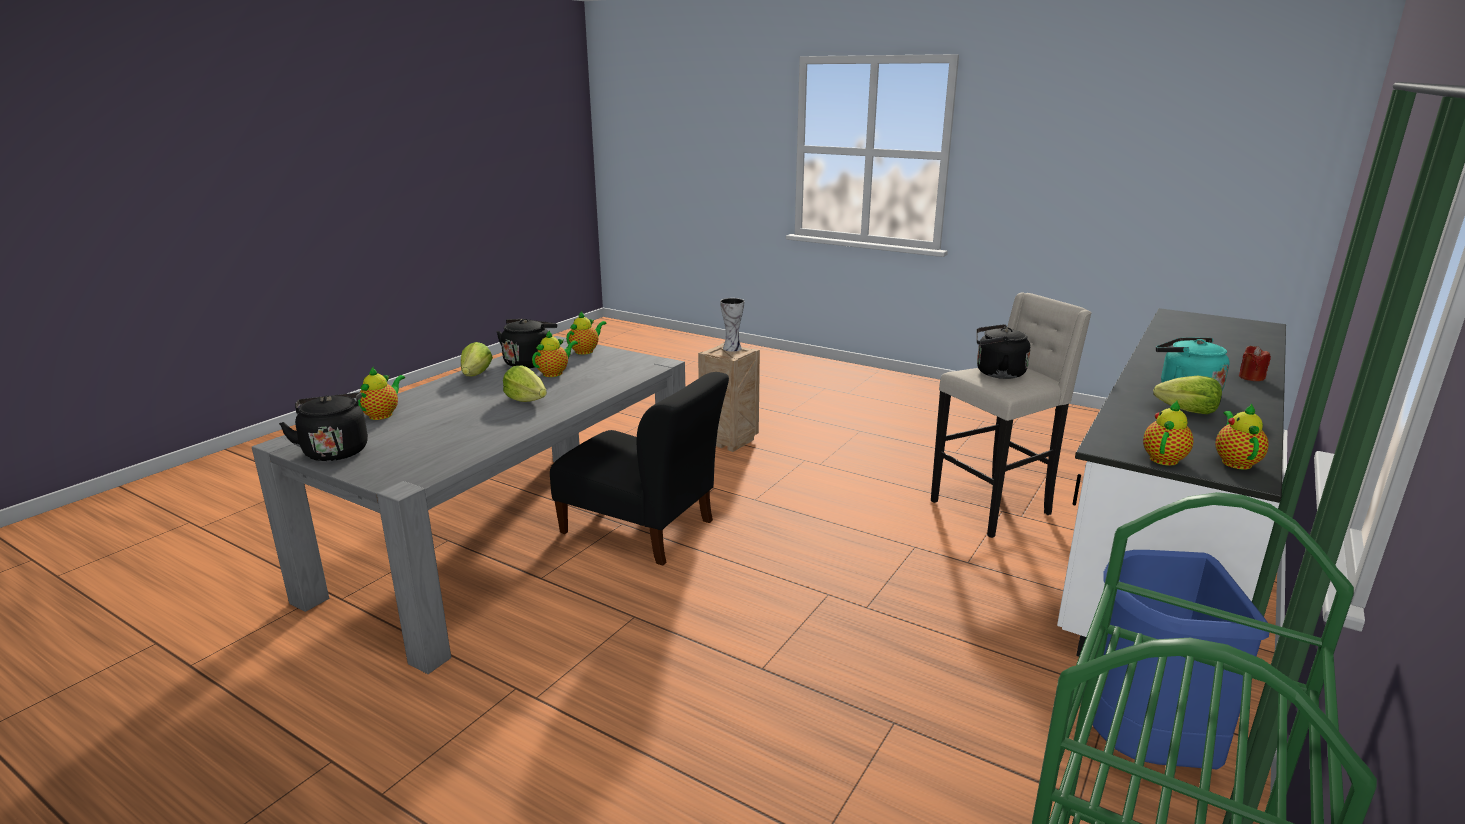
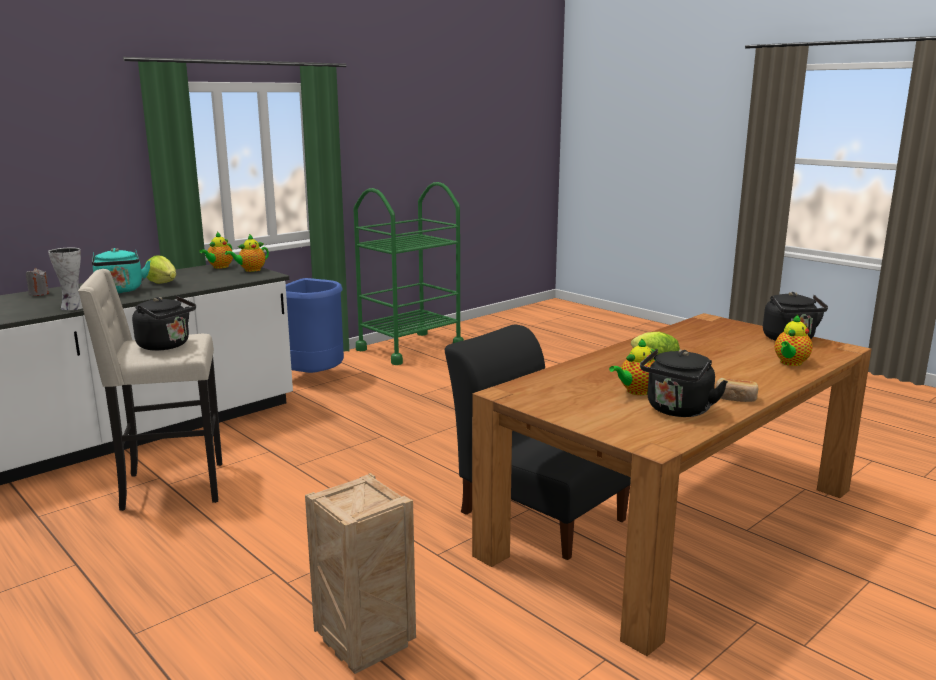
camera: 165 degrees left, 5 degrees down
grey dining table [252,336,685,674] -> brown dining table [472,313,872,656]
lettuce [461,342,493,376] -> bread [715,378,758,402]
teapot [566,312,607,355] -> none
vase [720,298,745,352] -> vase moved to [48,247,83,310]
red candle [1239,346,1271,381] -> grey candle [26,268,49,296]

